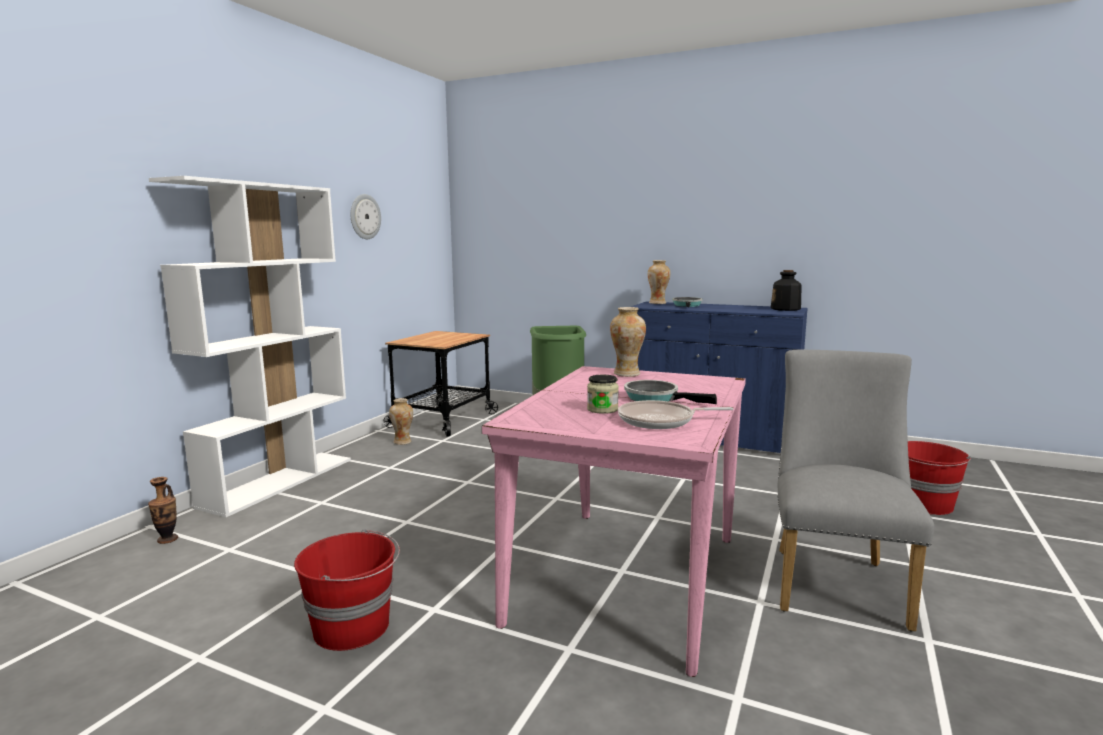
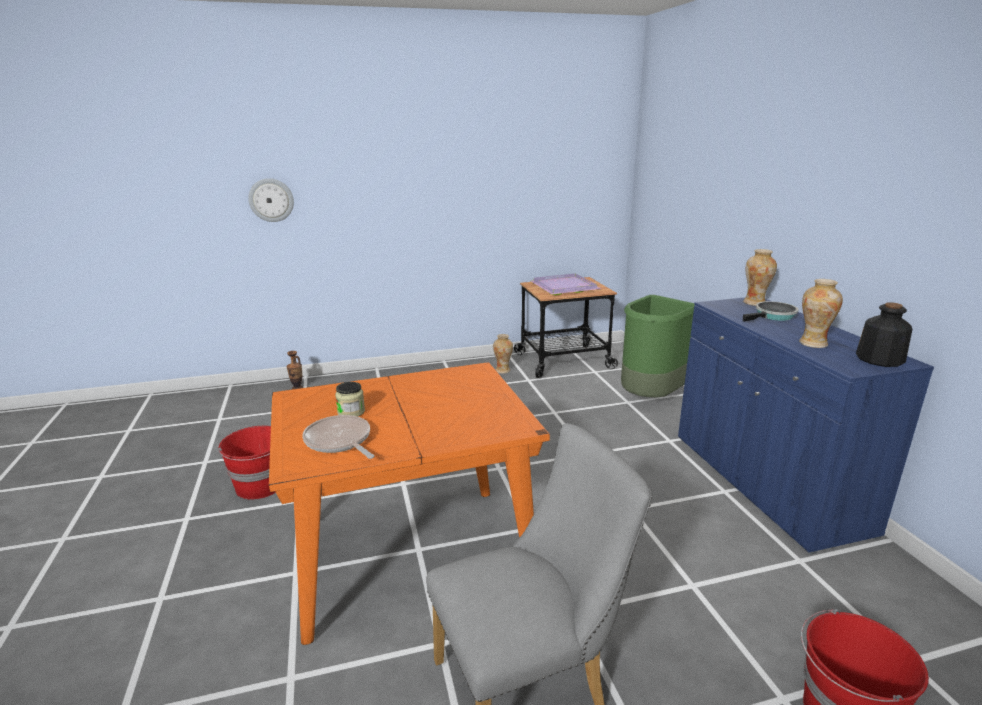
camera: 50 degrees right, 10 degrees up
white bookcase [149,176,351,517] -> none
wall clock [350,194,381,239] -> wall clock moved to [248,178,294,222]
pink dining table [482,366,746,677] -> orange dining table [269,362,550,645]
vase [610,307,646,377] -> vase moved to [799,279,843,348]
frying pan [624,380,717,404] -> none
none -> purple tray [531,274,601,295]

